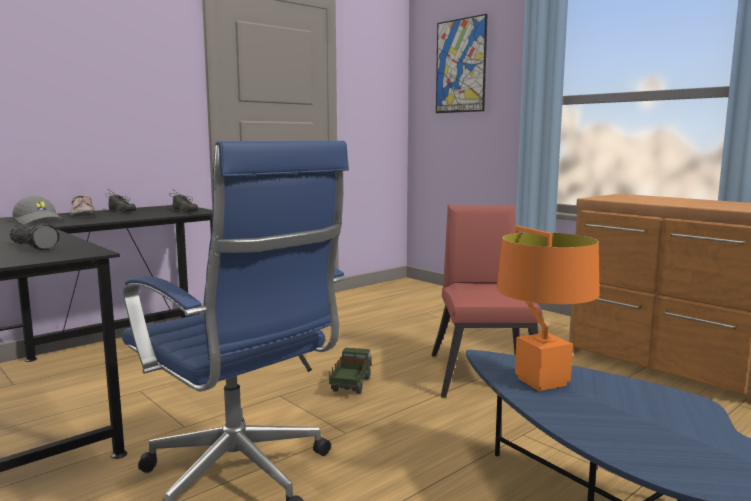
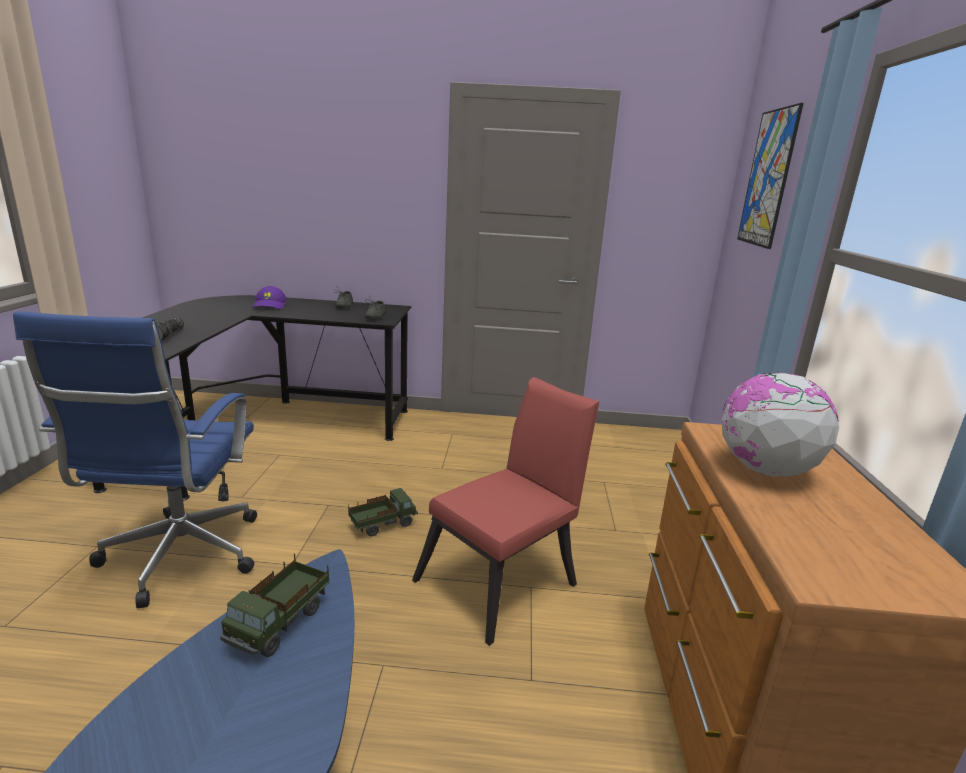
camera: 45 degrees right, 10 degrees up
grey cap [12,196,64,224] -> purple cap [252,286,286,309]
shoe [70,195,96,217] -> none
orange table lamp [496,226,599,391] -> toy truck [220,553,329,657]
none -> globe [722,372,839,477]

